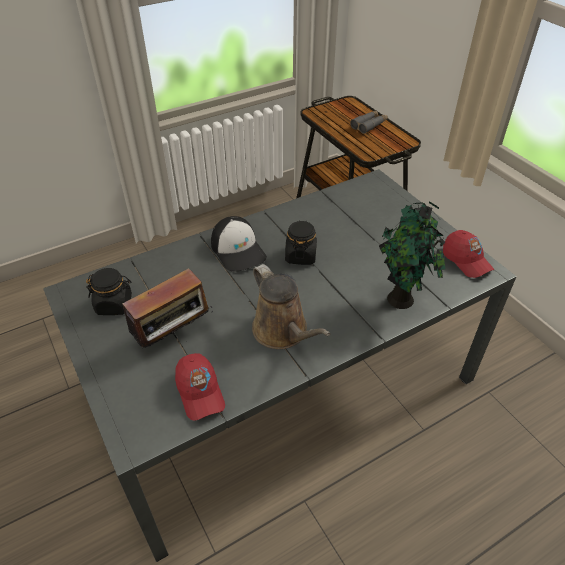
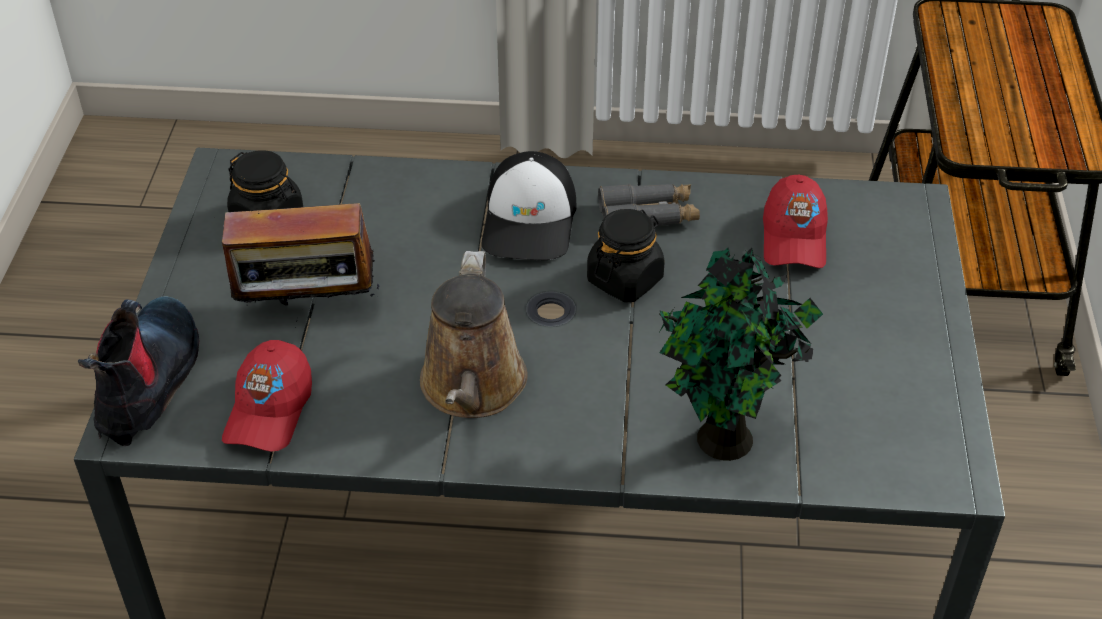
camera: 35 degrees right, 0 degrees up
grey binoculars [350,110,388,134] -> grey binoculars moved to [598,184,700,226]
red cap [443,230,495,278] -> red cap moved to [763,175,828,268]
none -> boot [78,297,200,446]

